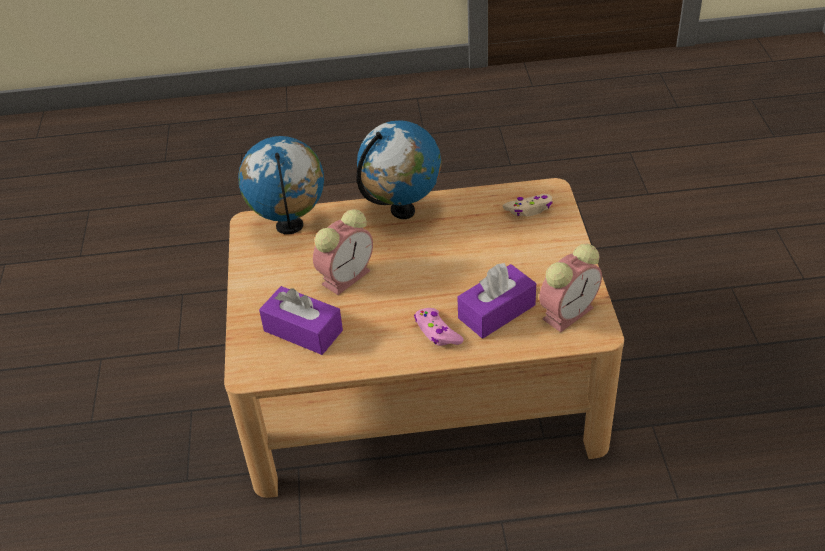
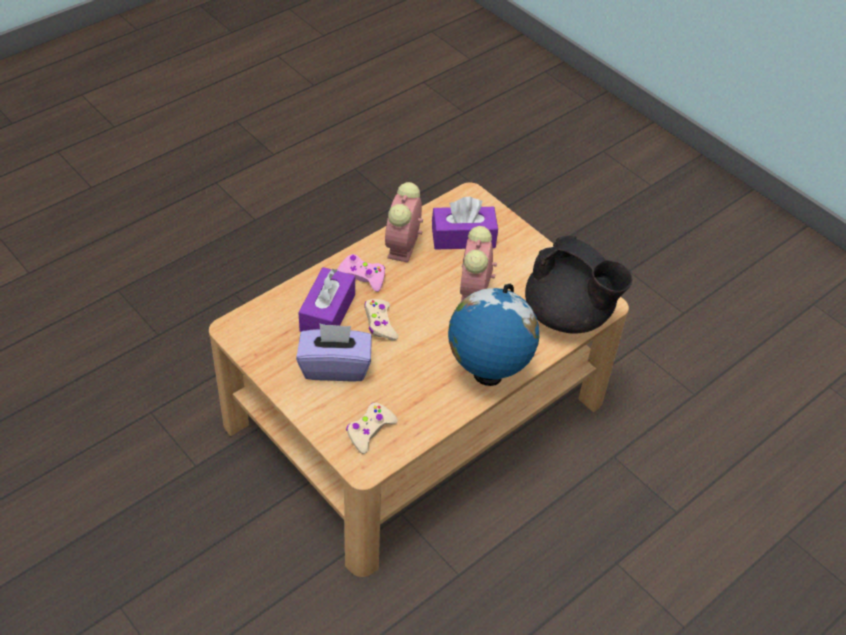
camera: 140 degrees right, 5 degrees up
globe [238,136,324,234] -> black teapot [525,236,632,334]
alarm clock [539,244,602,332] -> alarm clock moved to [385,182,423,263]
none -> purple tissue box [296,323,372,382]
none -> beige game controller [364,299,398,340]

